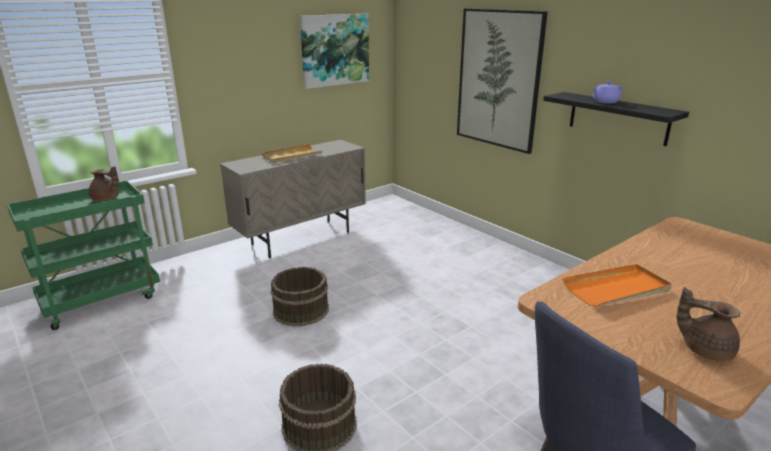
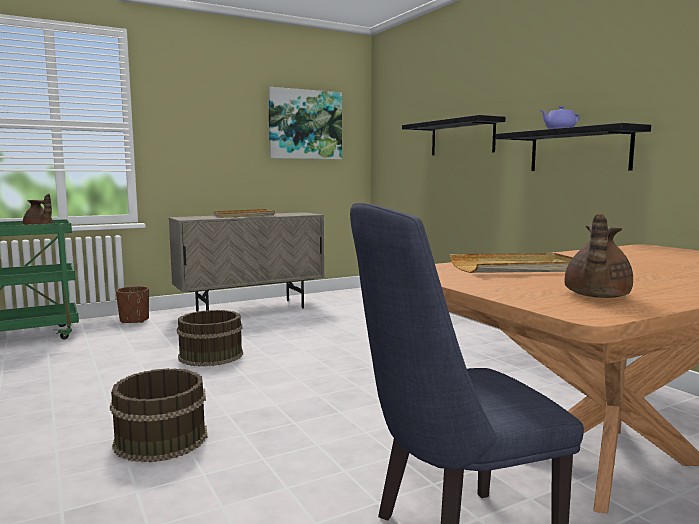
camera: 10 degrees right, 15 degrees down
picture [457,8,548,154] -> black shelf [402,115,505,155]
orange tray [563,264,672,307] -> beige tray [449,253,573,273]
brown teapot [677,287,740,361] -> brown teapot turned 105 degrees counterclockwise [565,214,633,298]
none -> brown planter [116,286,149,324]

